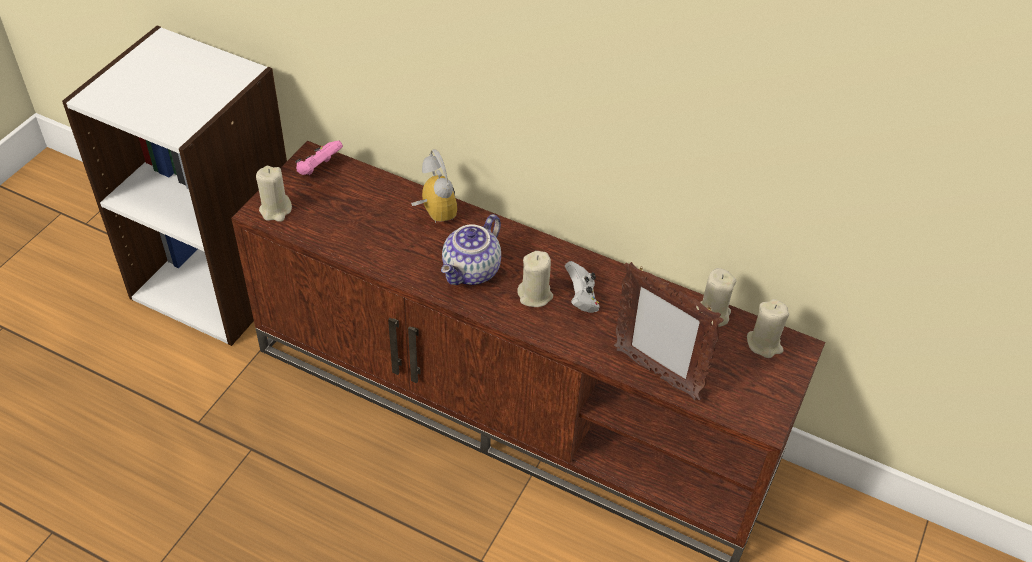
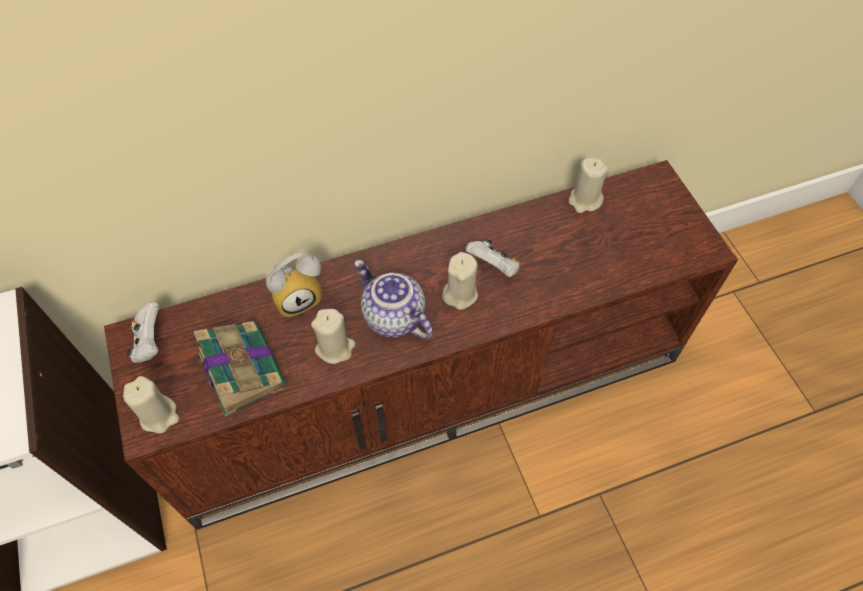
camera: 45 degrees left, 10 degrees up
pink game controller [296,140,343,175] -> white game controller [127,302,159,363]
alarm clock [411,149,457,223] -> alarm clock turned 135 degrees clockwise [266,252,323,317]
teapot [441,214,501,285] -> teapot turned 150 degrees clockwise [354,260,433,340]
picture frame [614,262,724,400] -> none
beige candle [747,299,789,358] -> beige candle moved to [311,309,355,364]
none -> book [194,320,286,416]

